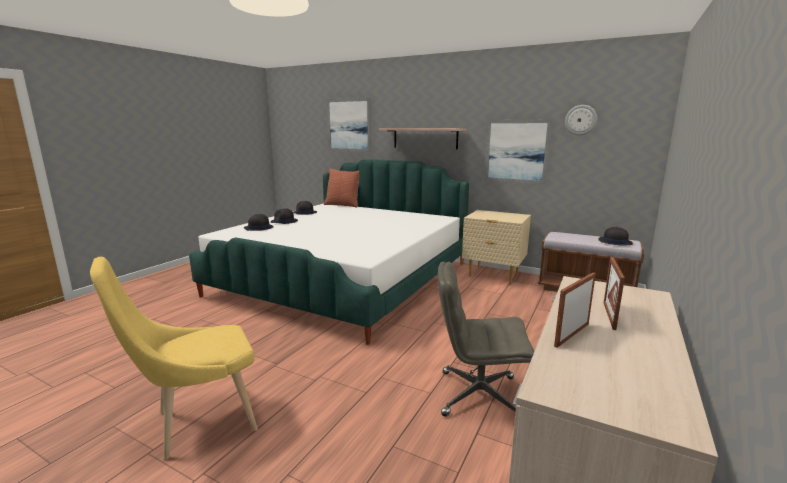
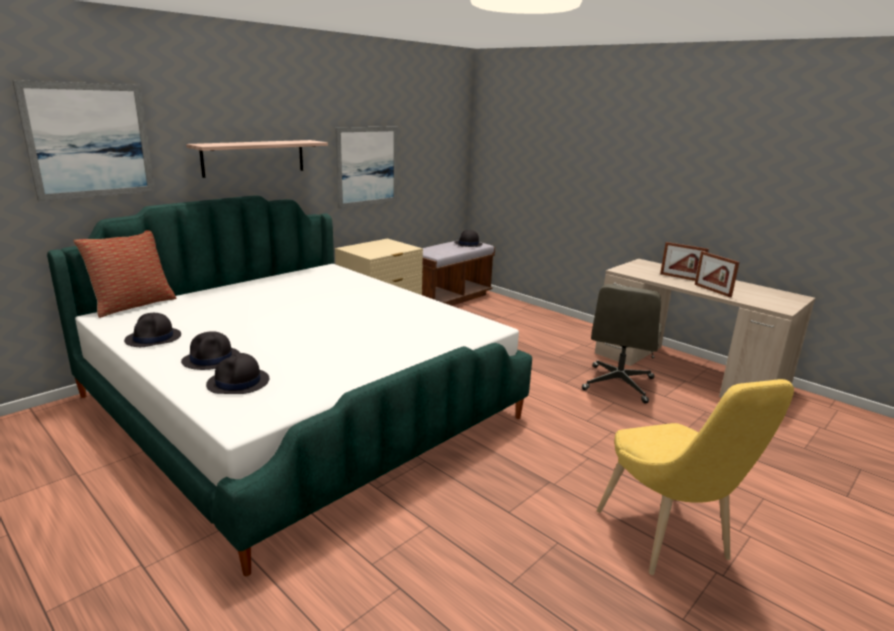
camera: 75 degrees left, 5 degrees up
wall clock [565,105,597,136] -> none

